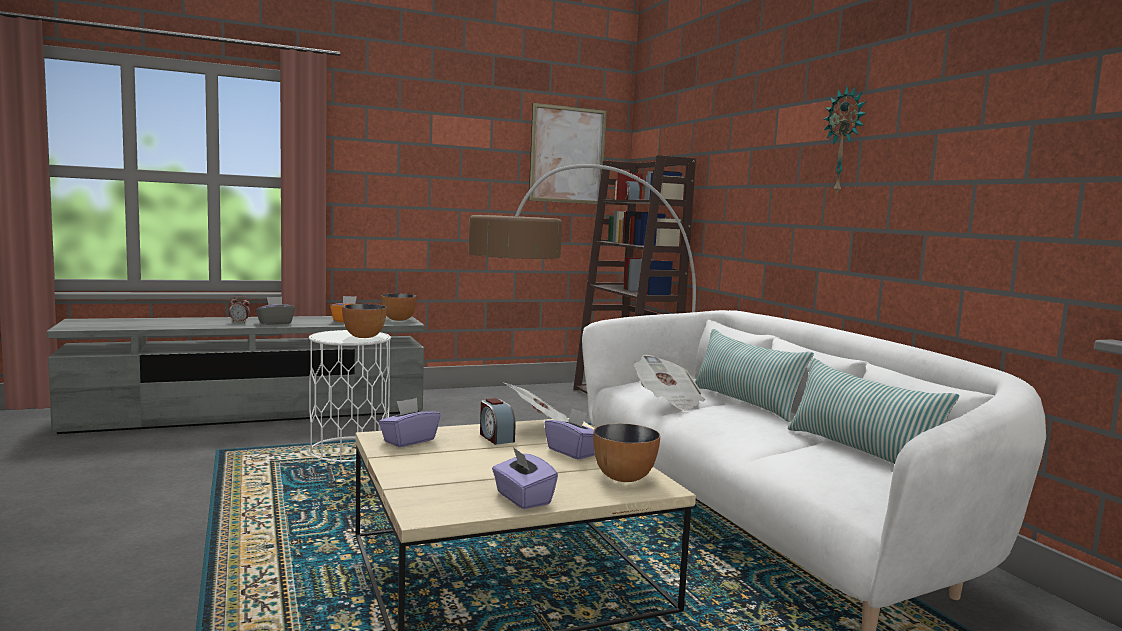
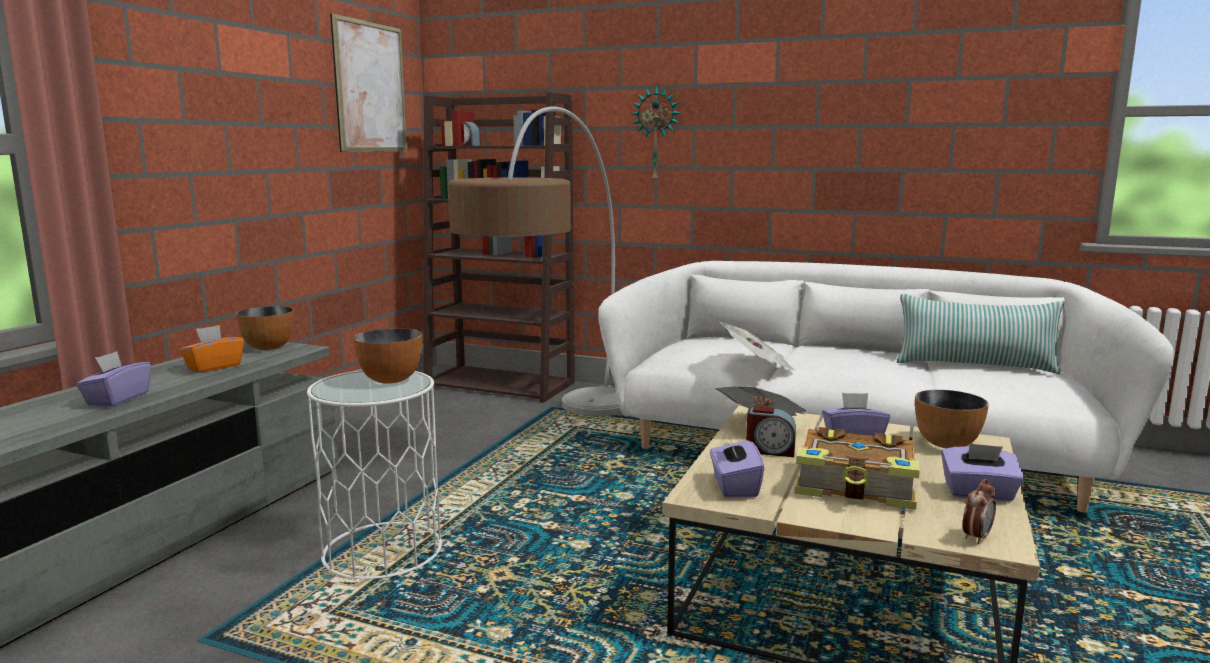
camera: 45 degrees left, 5 degrees up
alarm clock [229,296,250,323] -> alarm clock moved to [963,479,996,544]
grey tissue box [256,297,295,325] -> purple tissue box [76,351,151,407]
pillow [695,329,814,422] -> none
wall clock [824,85,867,195] -> wall clock moved to [631,85,681,182]
none -> book [794,427,920,510]

